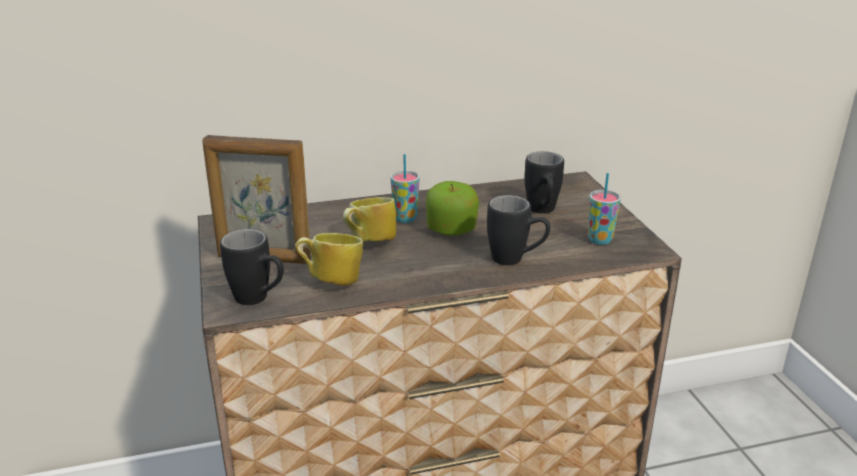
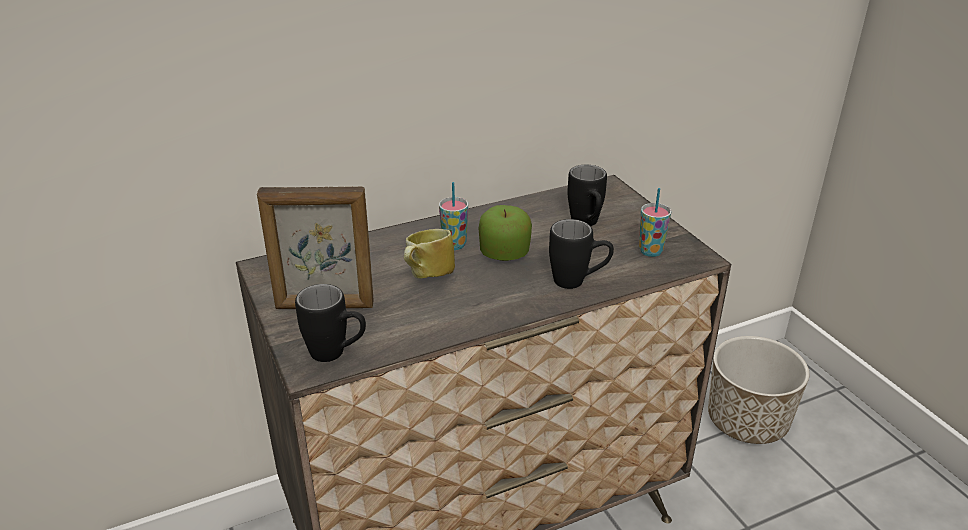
camera: 10 degrees left, 5 degrees up
mug [295,233,363,286] -> none
none -> planter [708,336,810,444]

